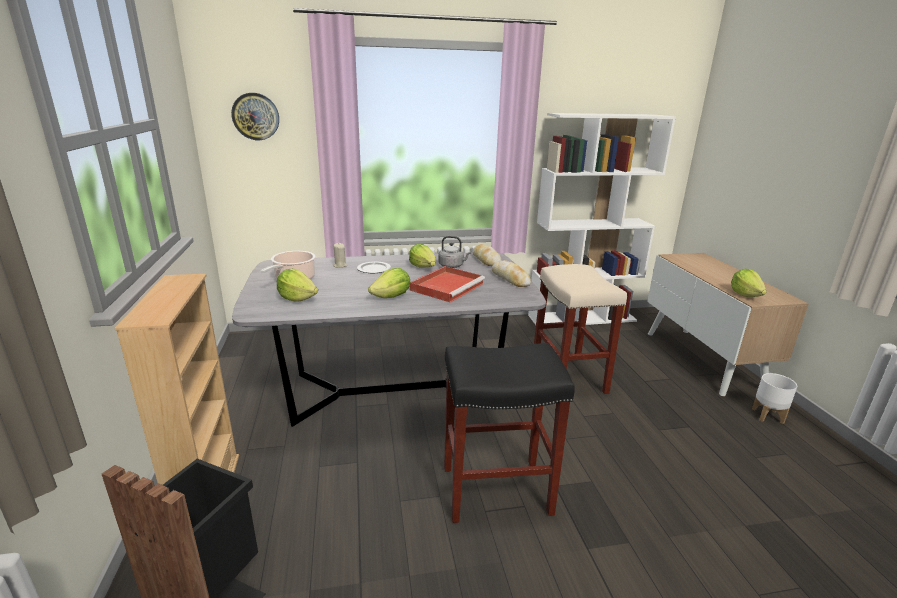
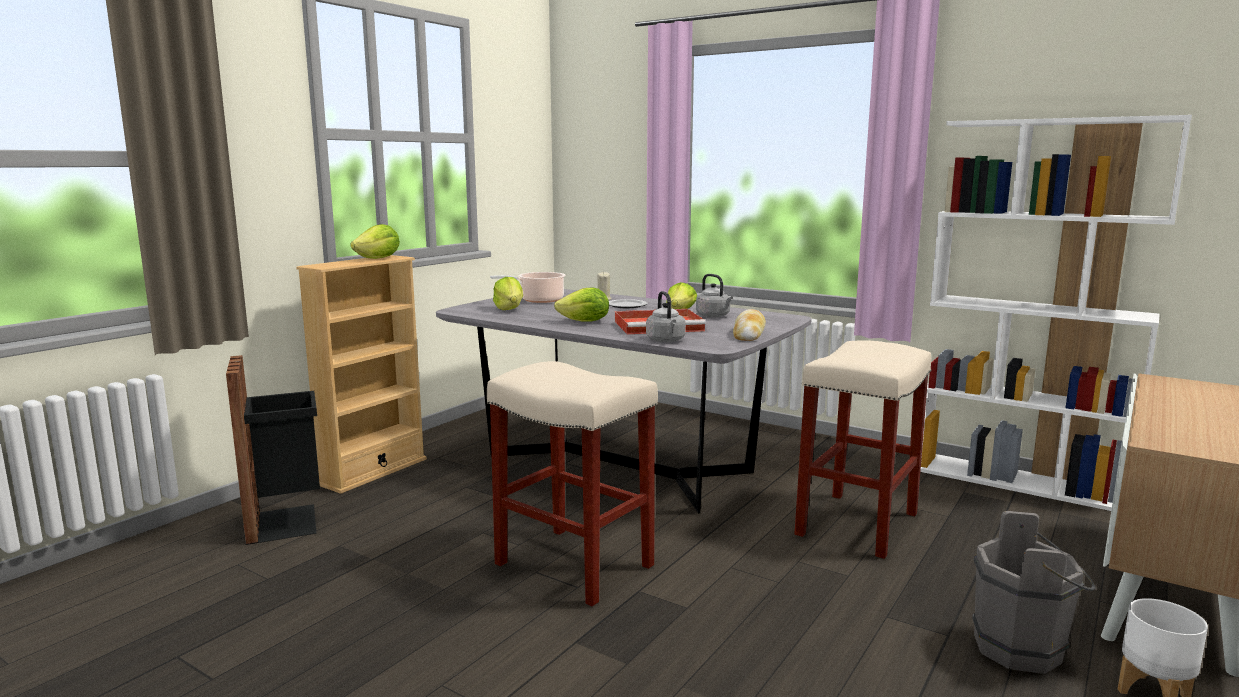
camera: 45 degrees right, 10 degrees down
wall clock [231,93,279,140] -> none
black stool [444,343,575,523] -> beige stool [487,361,658,606]
bread [473,244,502,266] -> none
lettuce [731,269,767,297] -> lettuce moved to [350,224,400,259]
none -> grey kettle [646,291,686,342]
none -> grey bucket [972,511,1095,674]

